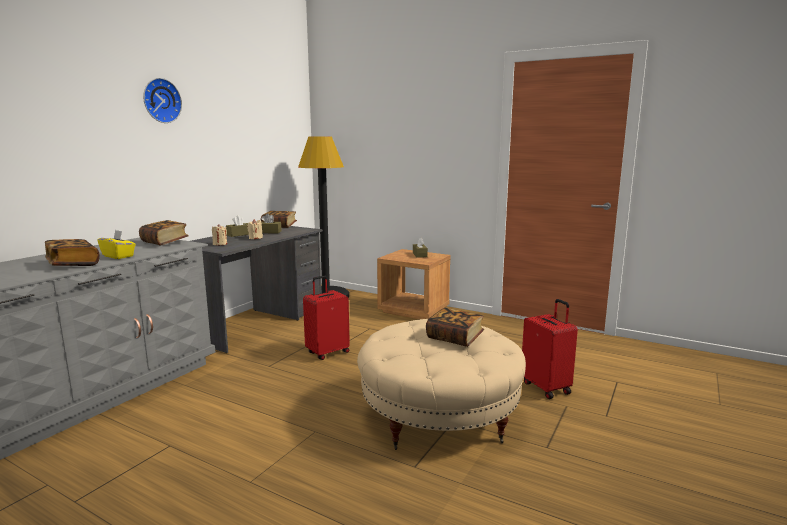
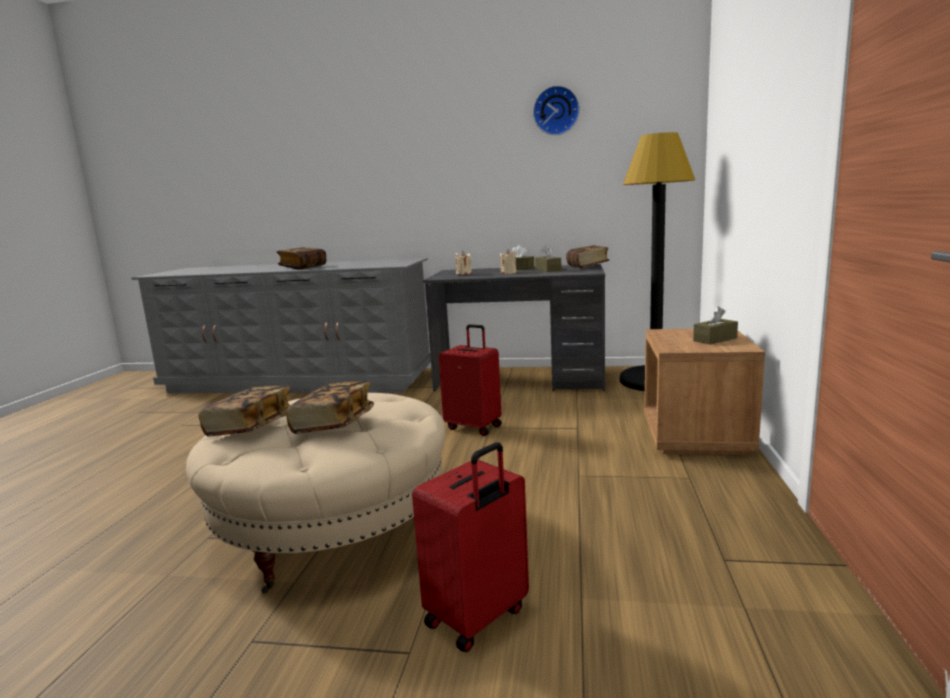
camera: 70 degrees right, 0 degrees up
yellow tissue box [98,230,136,259] -> none
book [139,220,189,246] -> book moved to [198,386,291,437]
wall clock [143,78,182,123] -> wall clock moved to [533,86,580,135]

